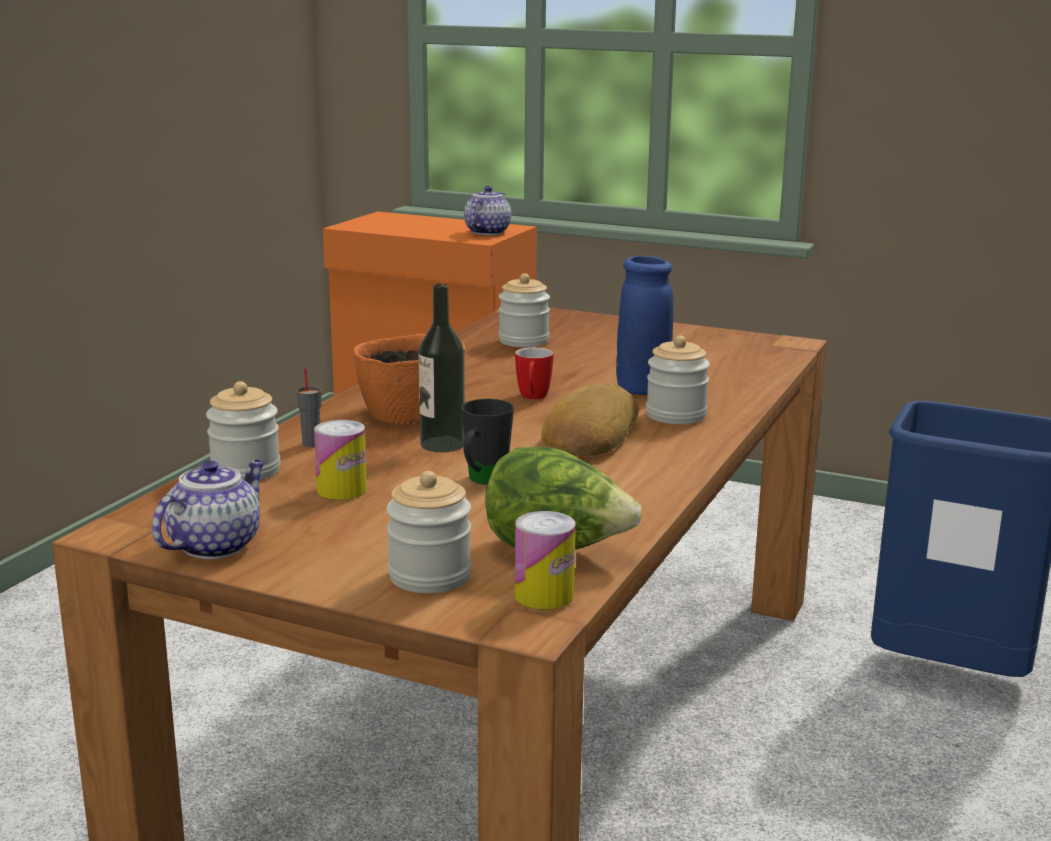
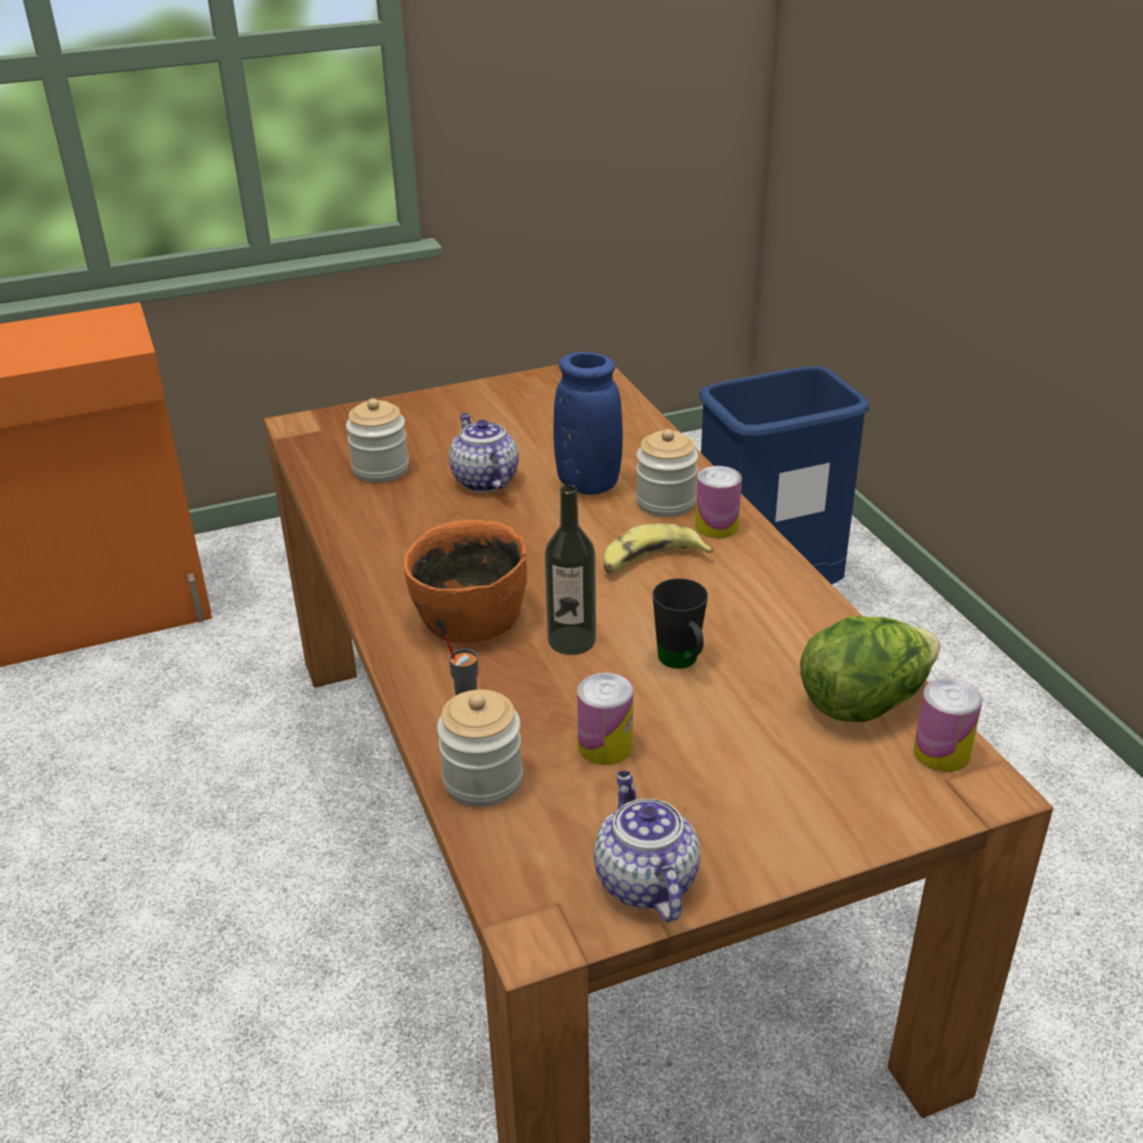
camera: 45 degrees left, 15 degrees up
jar [386,471,472,593] -> none
teapot [464,186,511,235] -> teapot moved to [449,413,519,492]
mug [515,347,554,399] -> none
bread [541,384,638,456] -> banana [603,523,713,574]
none -> can [695,466,742,538]

